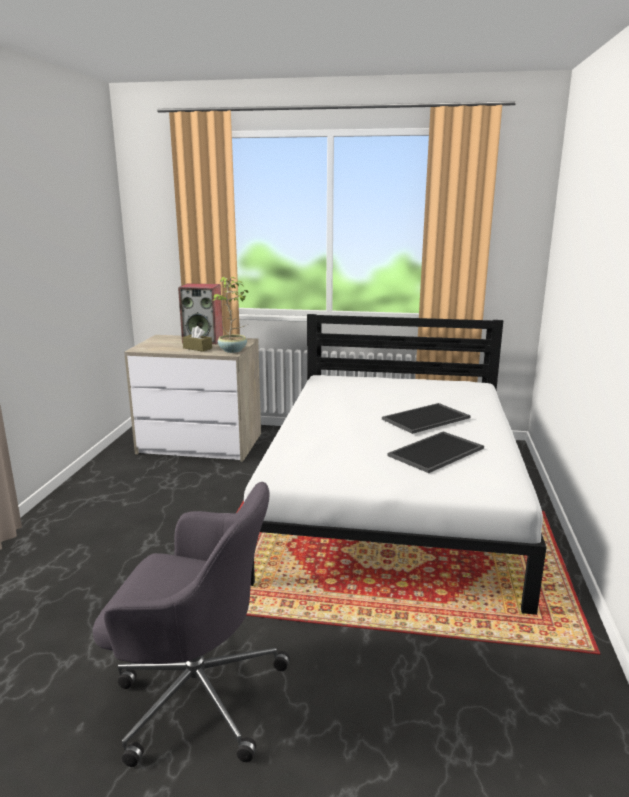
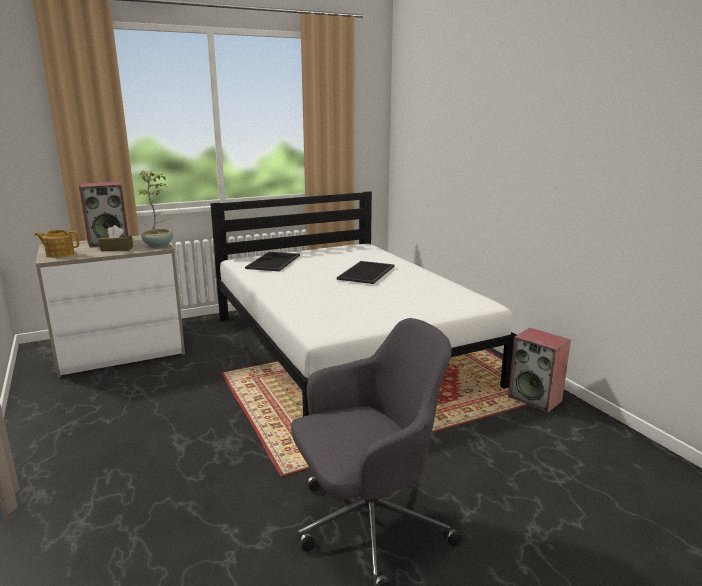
camera: 35 degrees left, 0 degrees up
tray [387,431,484,473] -> tray moved to [245,252,300,271]
none -> teapot [34,230,79,258]
none -> speaker [508,328,571,413]

